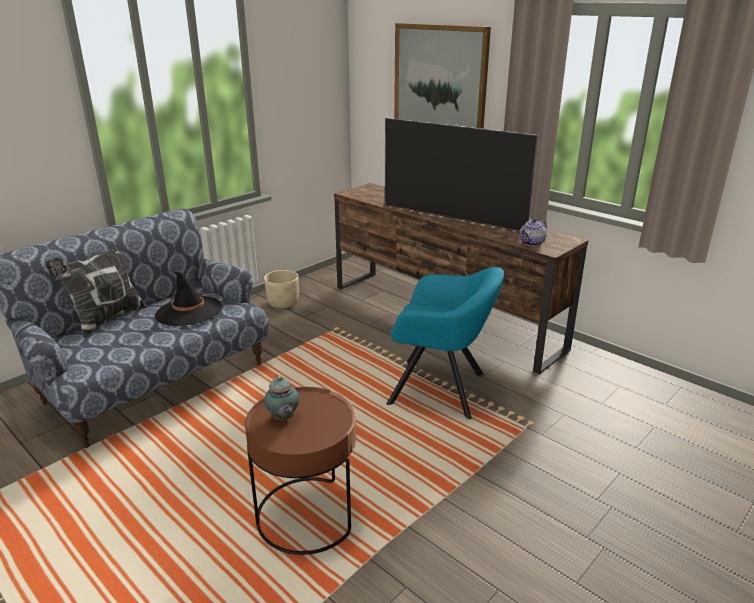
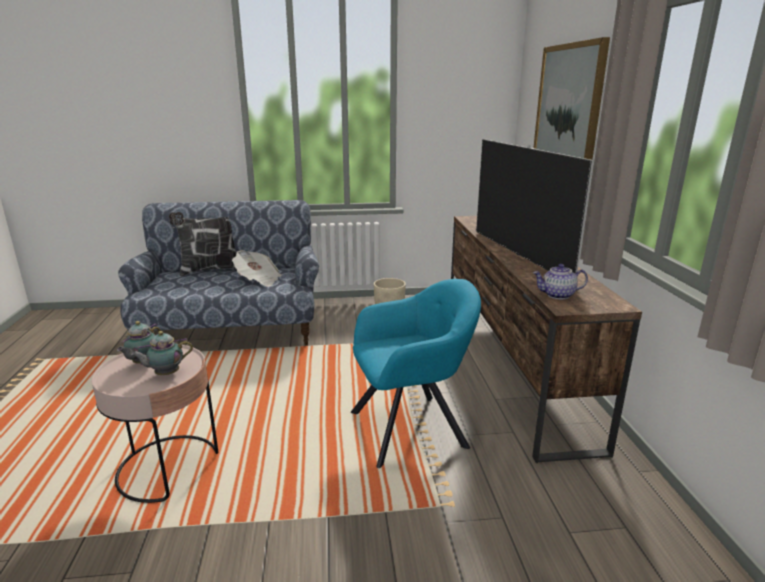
camera: 40 degrees right, 5 degrees down
black hat [155,271,222,326] -> newspaper [232,250,281,286]
brown side table [245,387,356,555] -> pink side table [91,344,218,503]
turquoise armchair [386,267,504,419] -> turquoise armchair turned 75 degrees counterclockwise [351,279,481,468]
none -> teapot [131,331,193,375]

